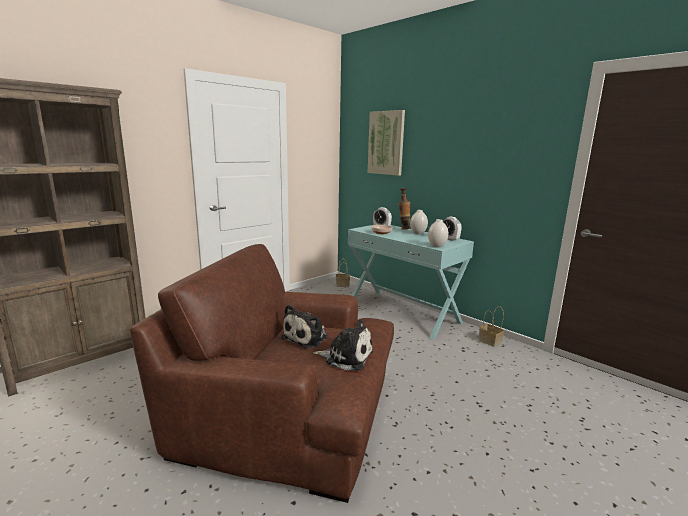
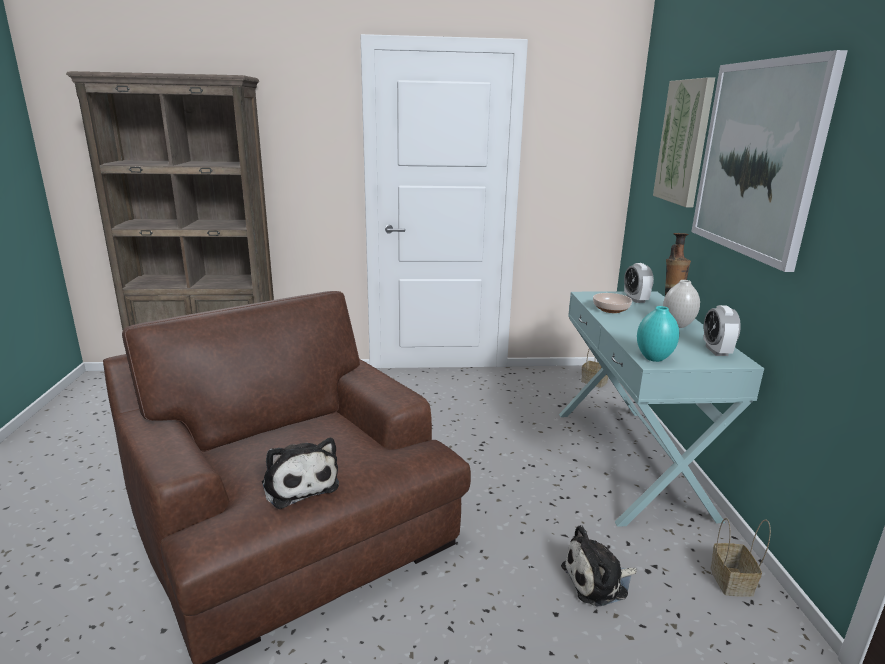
camera: 40 degrees right, 5 degrees up
plush toy [281,305,328,348] -> plush toy moved to [561,525,637,606]
white vase [428,219,448,248] -> turquoise vase [637,306,679,362]
none -> picture [691,50,848,272]

